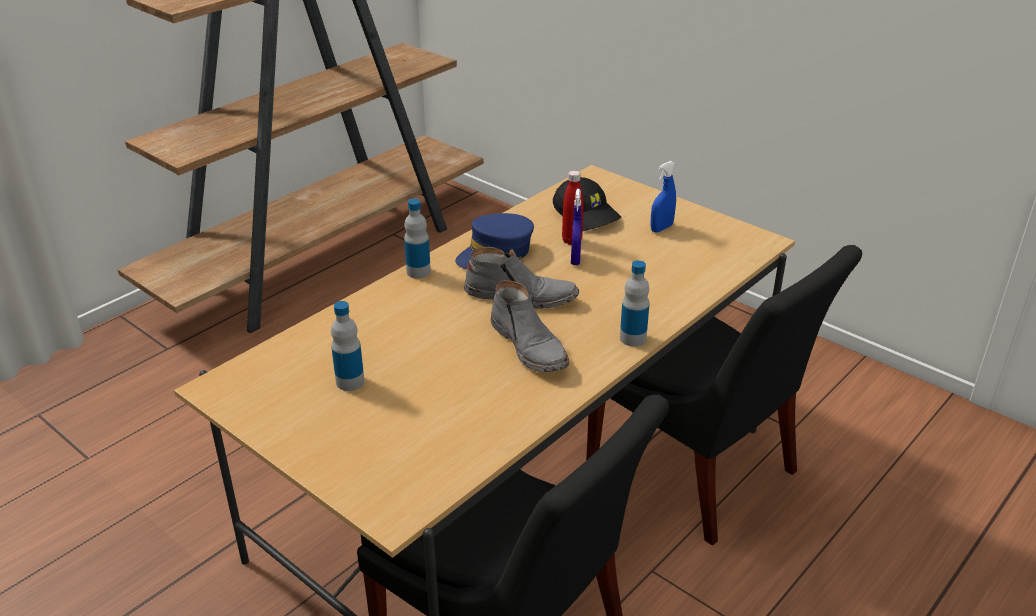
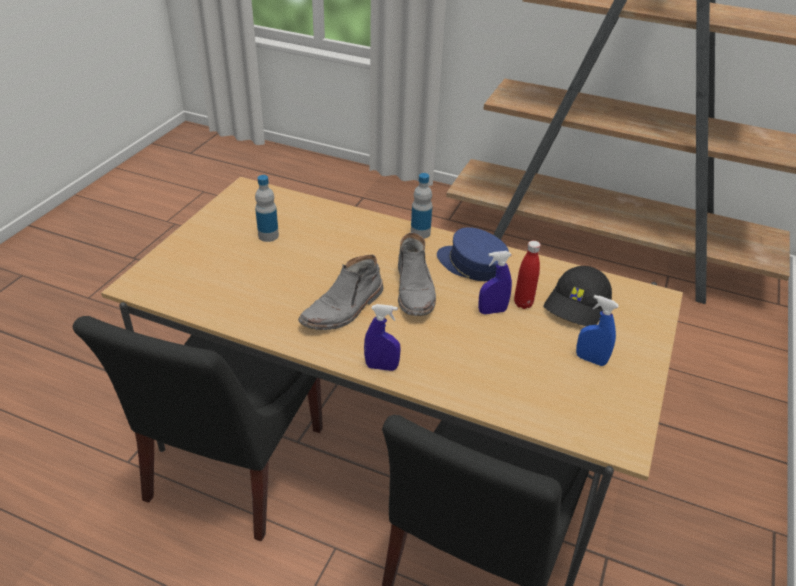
camera: 70 degrees right, 5 degrees up
bottle [620,260,650,347] -> blue spray bottle [364,304,401,371]

